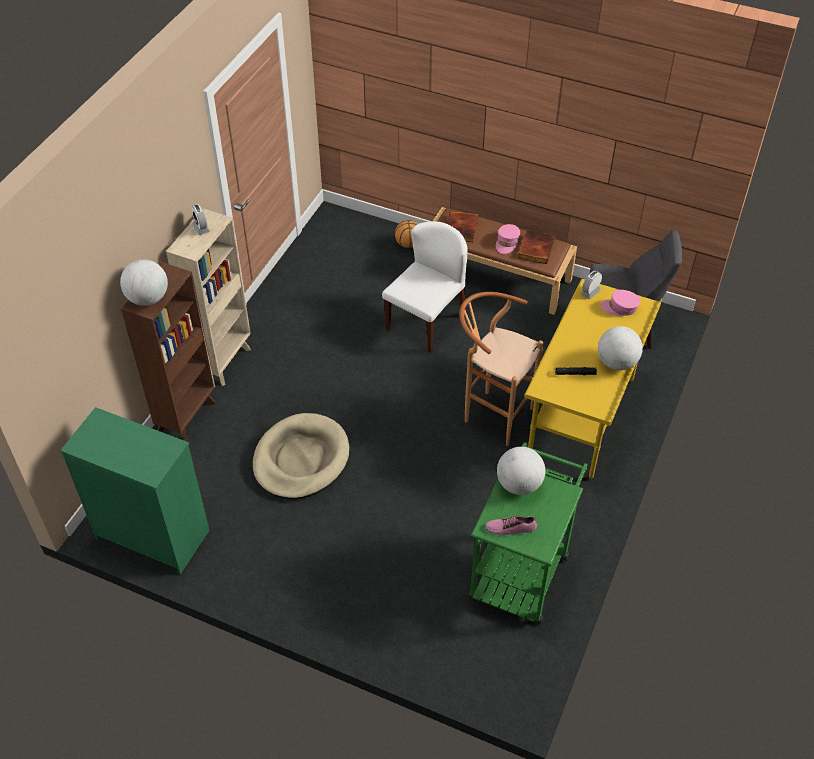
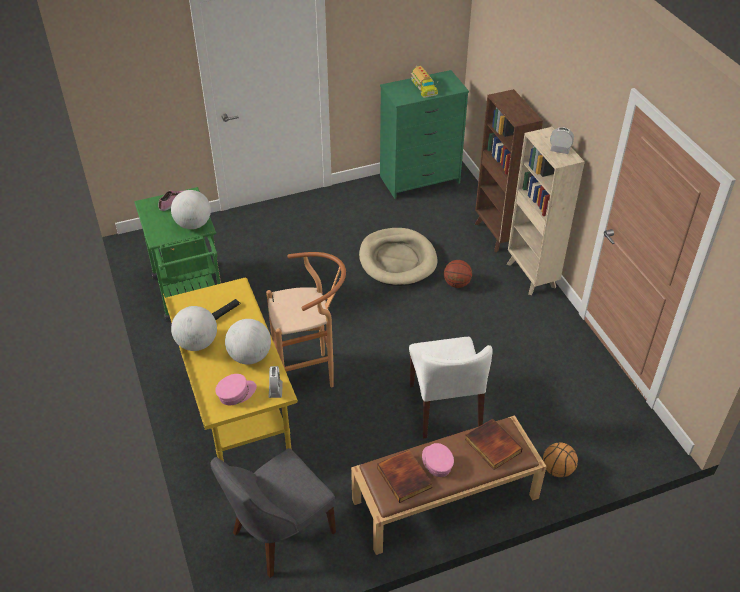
camera: 135 degrees right, 5 degrees down
globe [120,259,168,306] -> globe moved to [225,319,271,364]
none -> toy truck [411,65,438,98]
none -> basketball [444,260,472,288]

